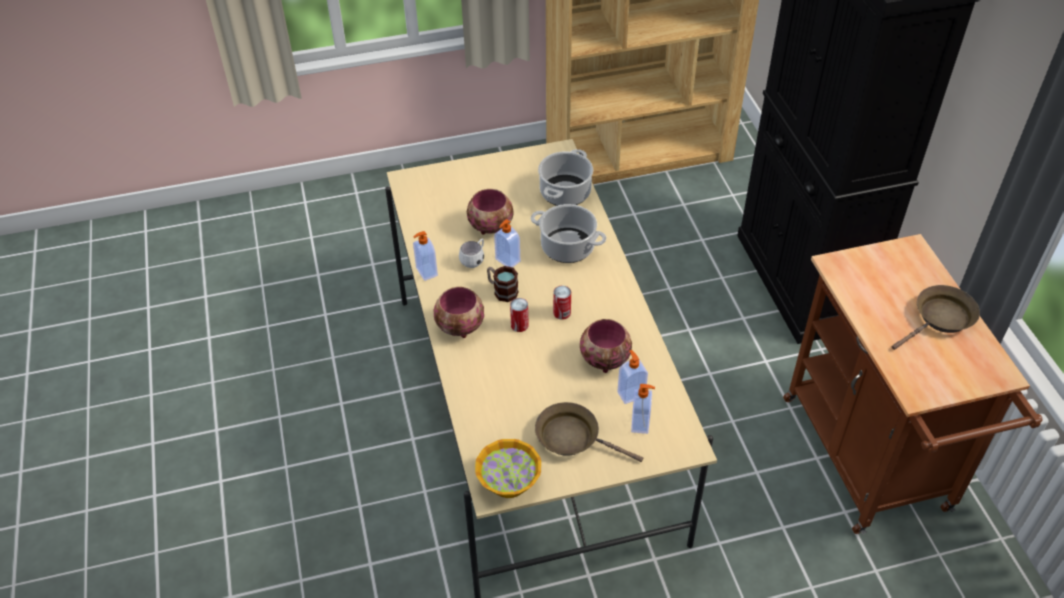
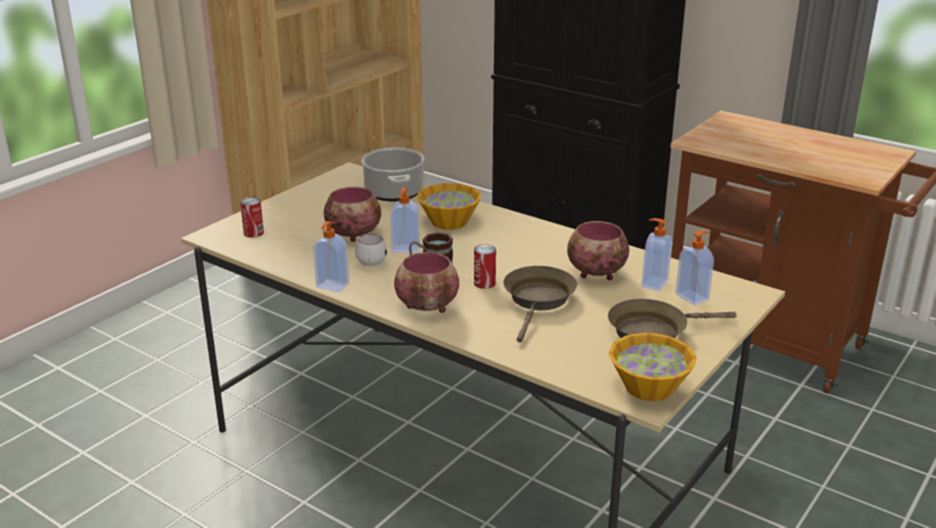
camera: 40 degrees left, 20 degrees down
cooking pot [531,204,606,263] -> bowl [417,183,481,230]
can [553,285,571,320] -> can moved to [240,197,264,238]
brown frying pan [892,285,980,350] -> brown frying pan moved to [503,266,577,343]

